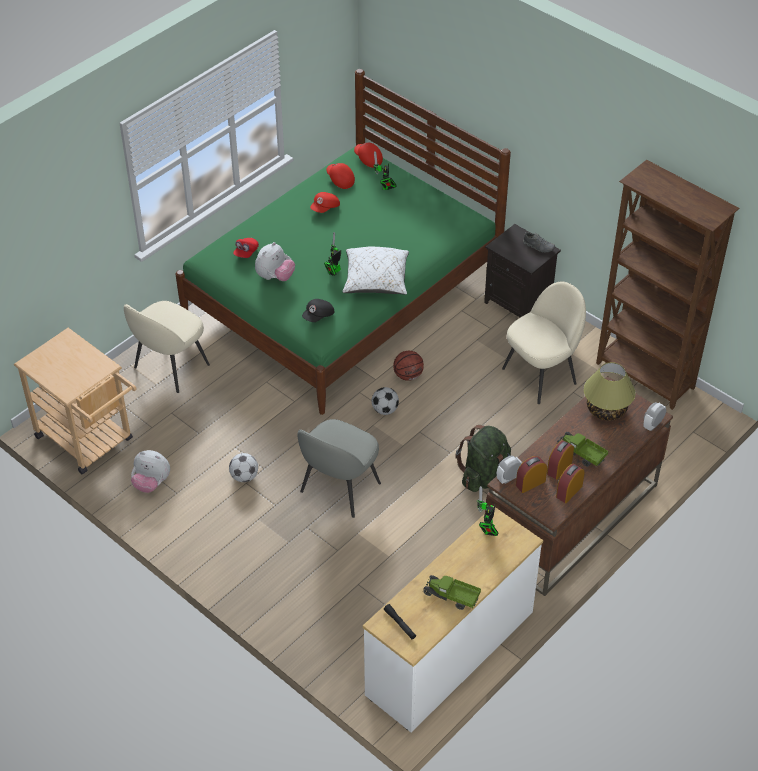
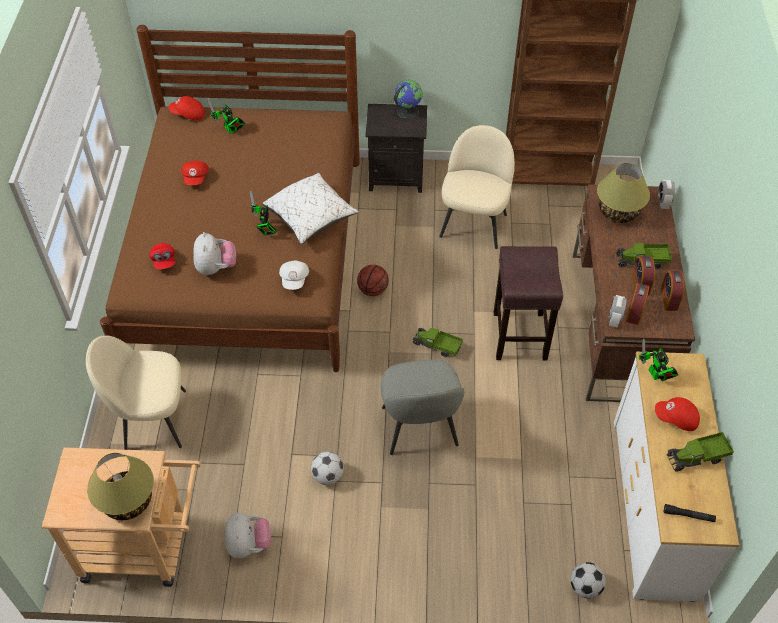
camera: 40 degrees left, 5 degrees up
beige chair [124,301,210,393] -> beige chair turned 90 degrees clockwise [86,335,186,450]
plush toy [131,450,170,493] -> plush toy turned 75 degrees counterclockwise [225,513,271,558]
green bed [176,69,511,415] -> brown bed [100,25,360,372]
black cap [302,299,334,322] -> white cap [279,261,309,290]
red cap [326,163,355,189] -> red cap moved to [655,397,700,431]
football [372,387,399,415] -> football moved to [571,562,606,599]
green backpack [455,425,511,492] -> brown stool [494,246,563,361]
grey shoe [523,232,555,253] -> globe [394,80,423,120]
none -> table lamp [87,453,154,520]
none -> toy truck [413,328,463,357]

